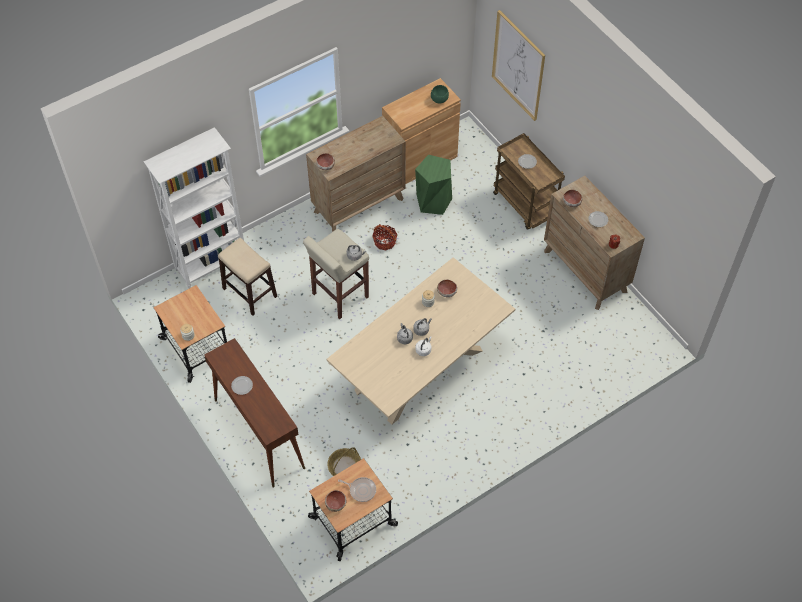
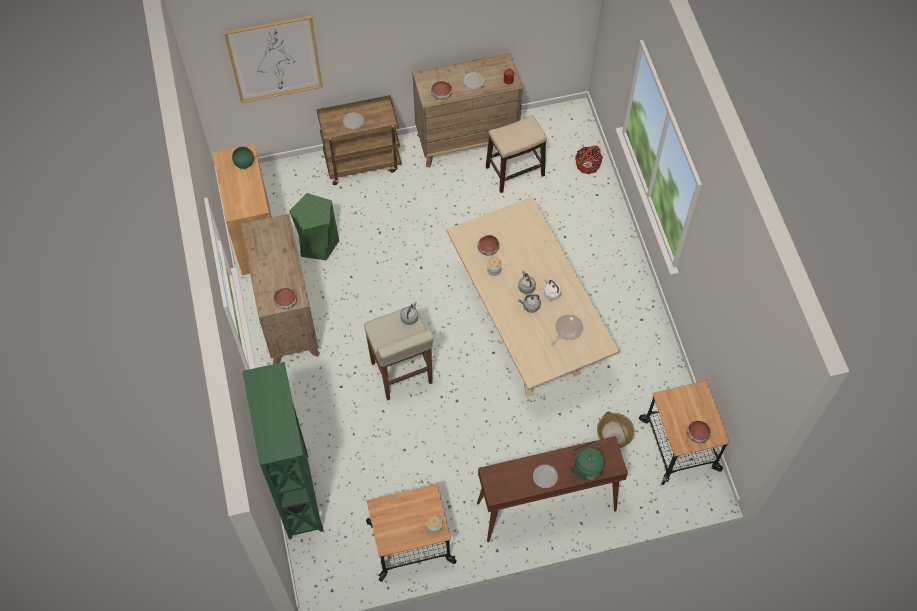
camera: 70 degrees left, 5 degrees up
white bookcase [144,127,244,289] -> green bookcase [242,362,323,539]
stool [218,238,277,316] -> stool moved to [486,115,547,193]
frying pan [338,477,376,502] -> frying pan moved to [551,315,583,346]
basket [372,224,398,250] -> basket moved to [575,145,603,174]
none -> green kettle [571,441,605,480]

